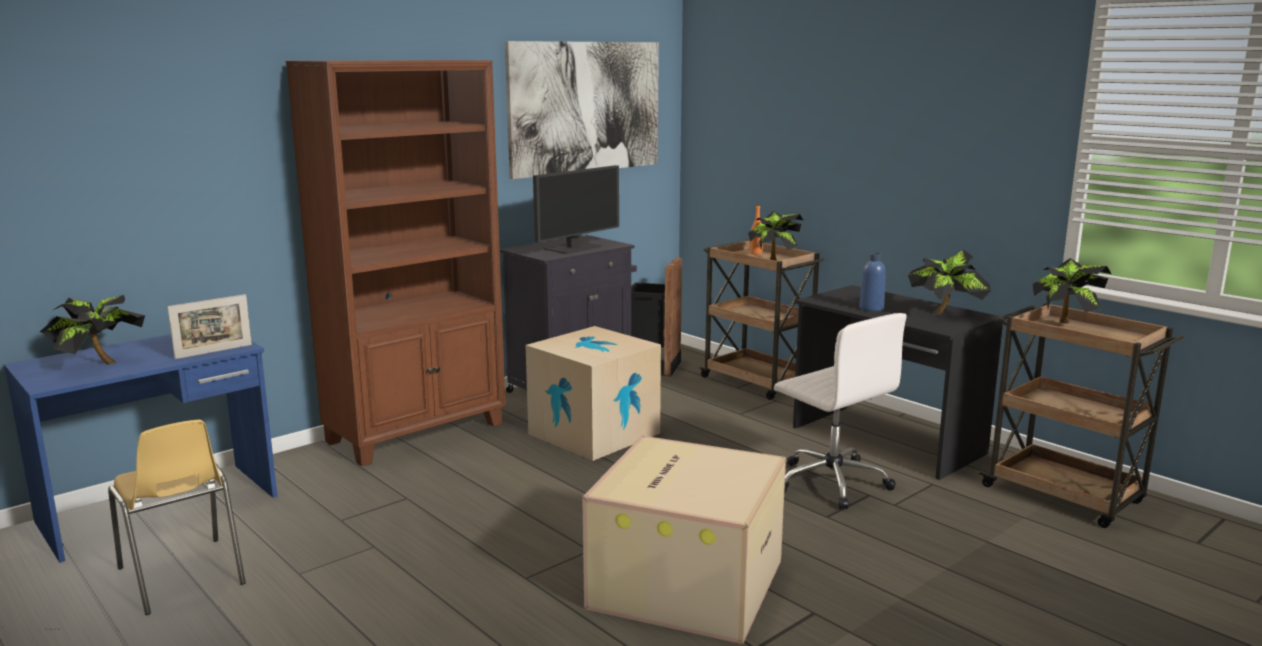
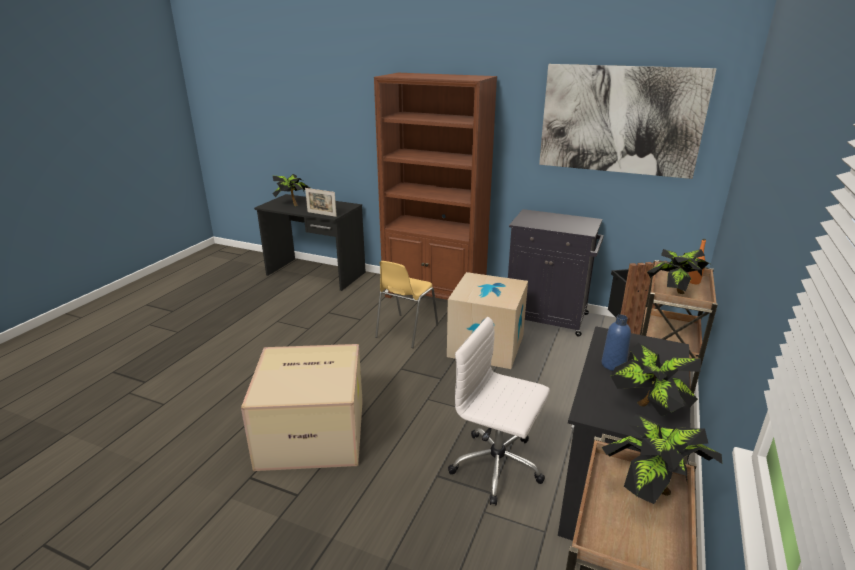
camera: 65 degrees right, 10 degrees up
blue desk [4,334,277,563] -> black desk [254,194,366,291]
yellow chair [108,420,246,615] -> yellow chair moved to [375,261,438,348]
monitor [533,165,619,254] -> none
white office chair [774,313,907,510] -> white office chair turned 90 degrees clockwise [448,316,550,506]

